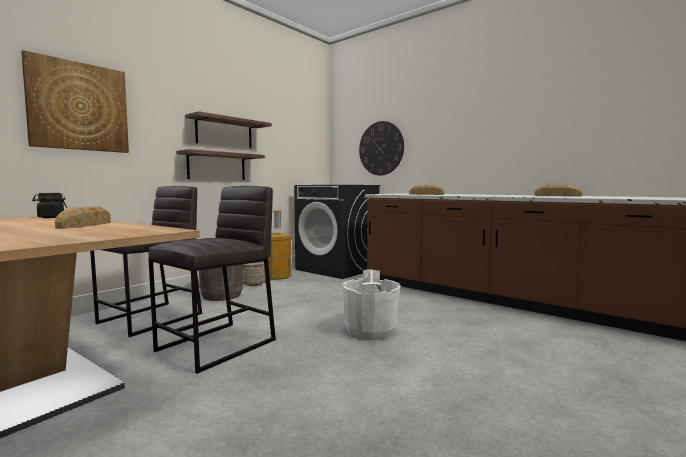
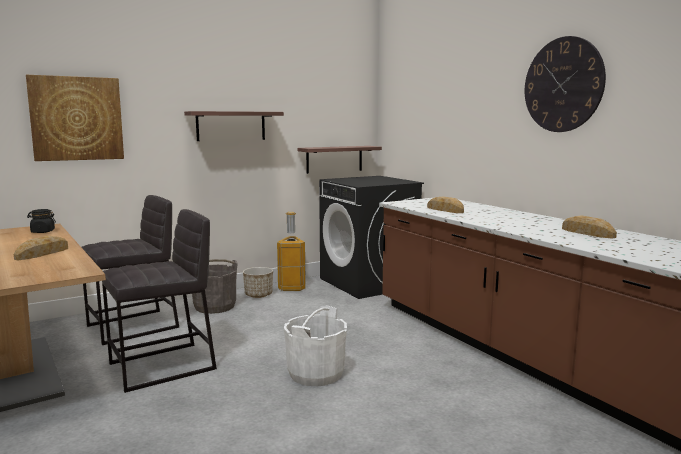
camera: 20 degrees right, 5 degrees up
shelf [176,149,265,180] -> shelf moved to [298,146,382,174]
wall clock [359,121,404,175] -> wall clock moved to [525,36,606,132]

